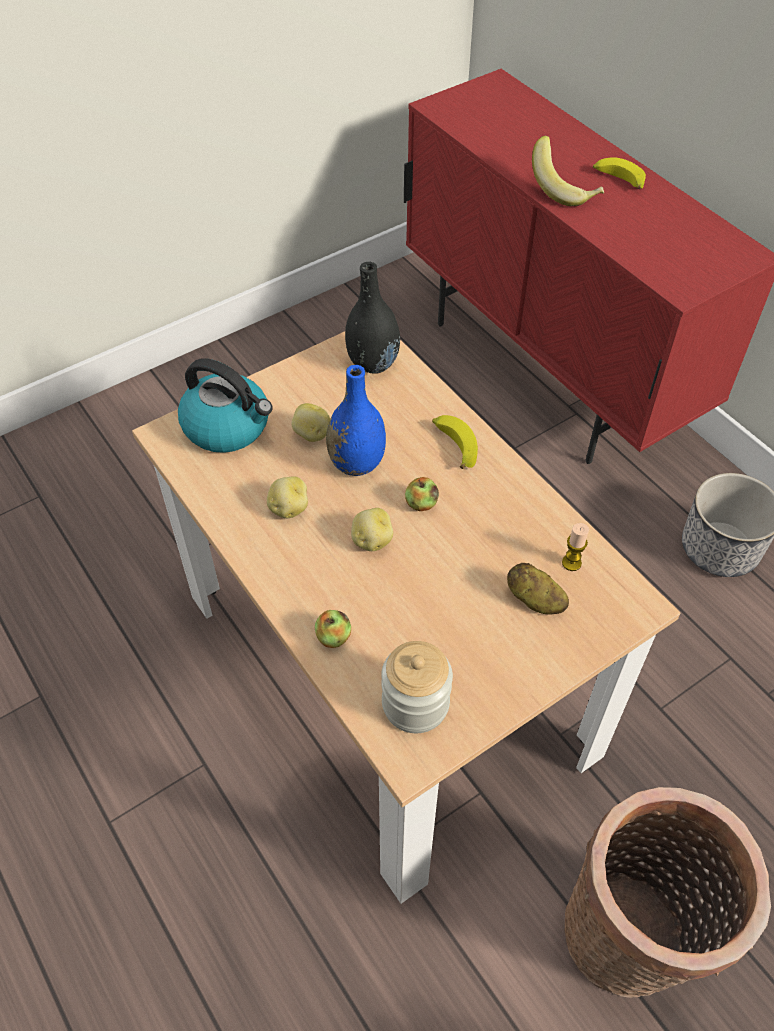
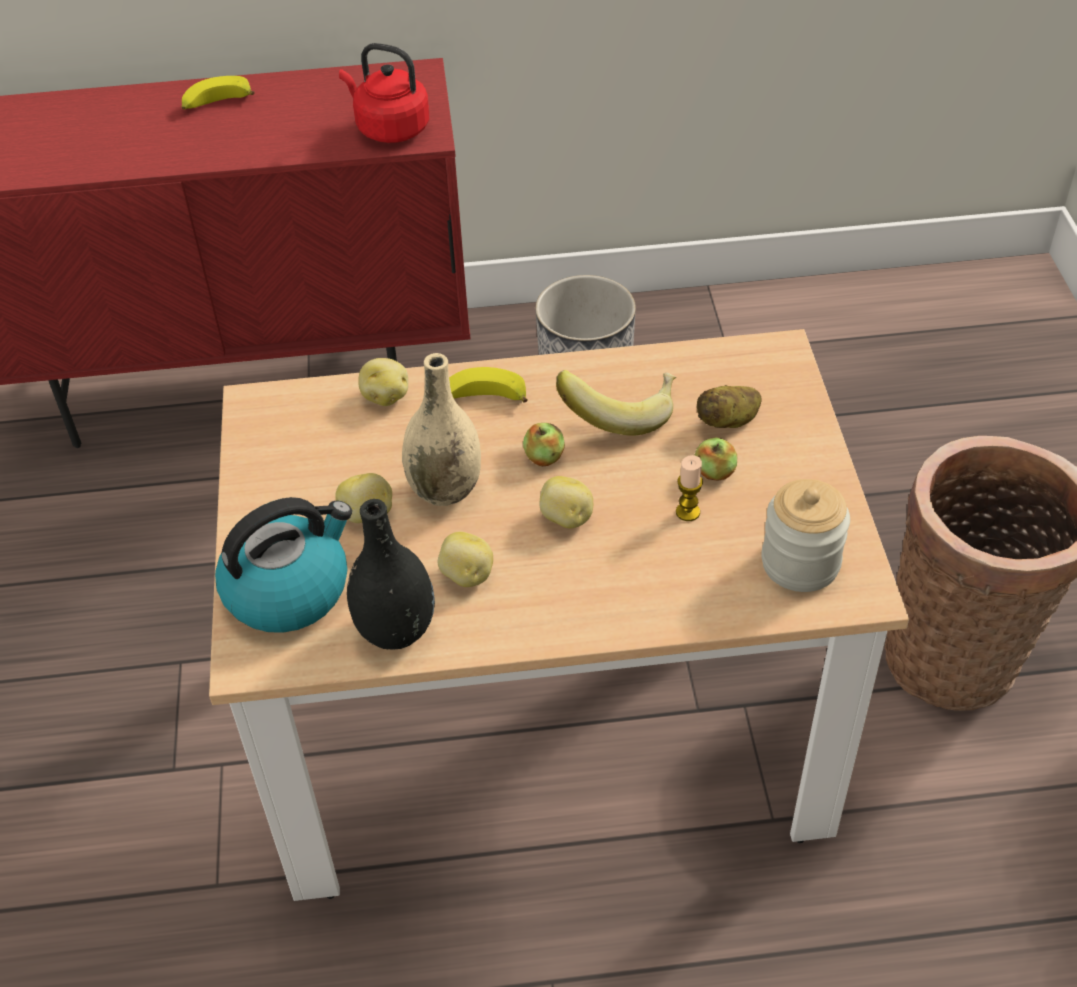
camera: 60 degrees left, 5 degrees down
apple [315,610,351,648] -> apple moved to [695,437,737,481]
blue vase [326,365,386,476] -> beige vase [402,353,481,506]
black vase [345,262,400,374] -> black vase moved to [347,499,435,650]
banana [532,136,604,206] -> banana moved to [556,370,676,436]
candle [562,523,589,571] -> candle moved to [676,455,703,521]
none -> red kettle [339,43,429,143]
none -> potato [358,358,408,406]

